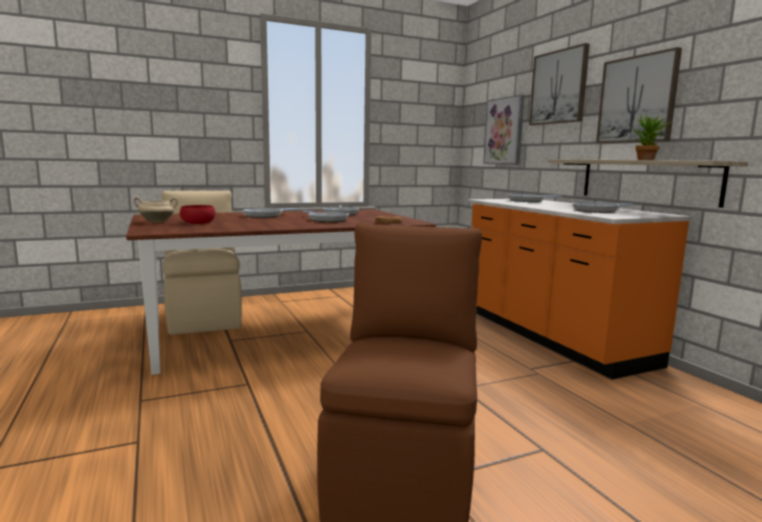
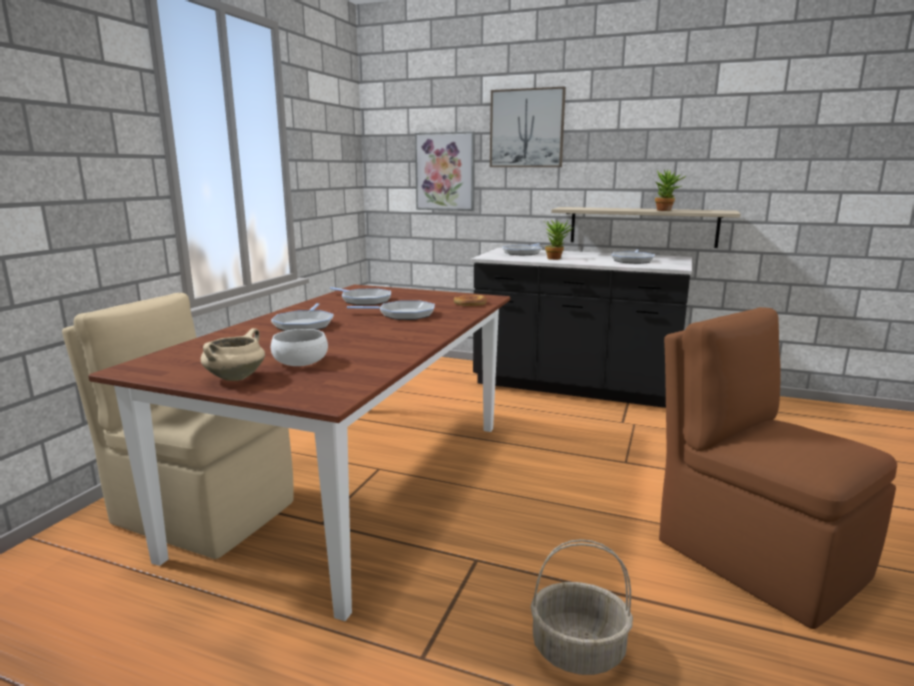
camera: 45 degrees left, 5 degrees up
red bowl [180,205,215,224] -> white bowl [271,329,328,366]
orange counter [468,199,691,380] -> black counter [471,248,692,408]
picture [596,47,682,143] -> none
none -> basket [530,539,633,675]
none -> potted plant [544,220,574,260]

